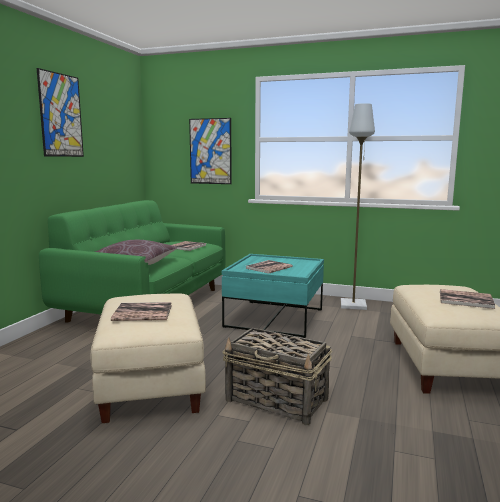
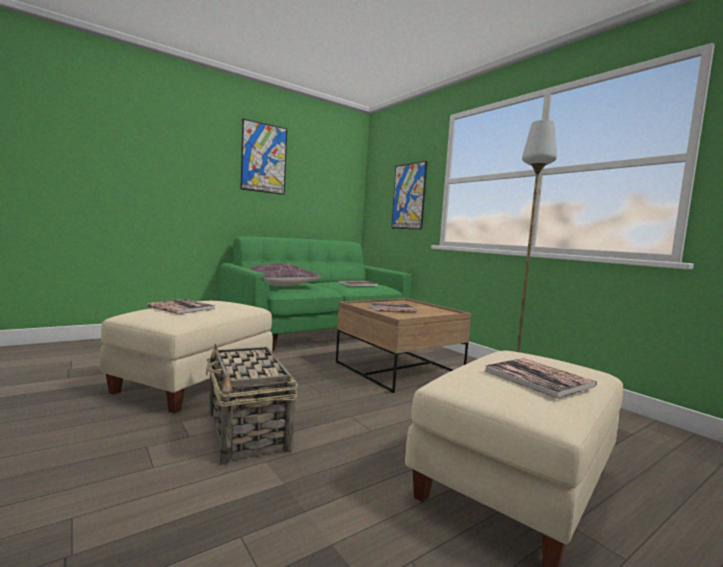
camera: 35 degrees right, 5 degrees down
turquoise coffee table [222,254,324,338] -> brown coffee table [336,298,471,393]

